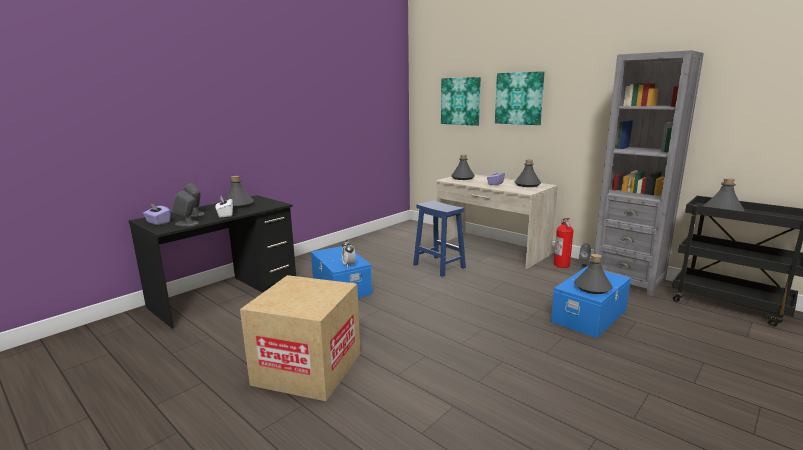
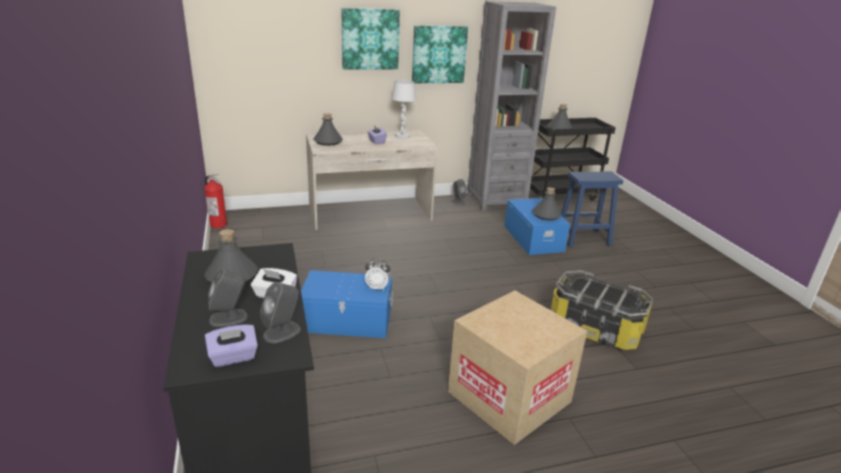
camera: 60 degrees left, 10 degrees up
blue stool [413,200,466,277] -> blue stool moved to [561,171,623,247]
picture [441,77,481,126] -> picture moved to [412,25,468,83]
grey bottle [515,160,541,187] -> white table lamp [392,80,416,138]
fire extinguisher [554,218,573,268] -> fire extinguisher moved to [204,174,227,228]
none -> storage box [550,270,653,350]

